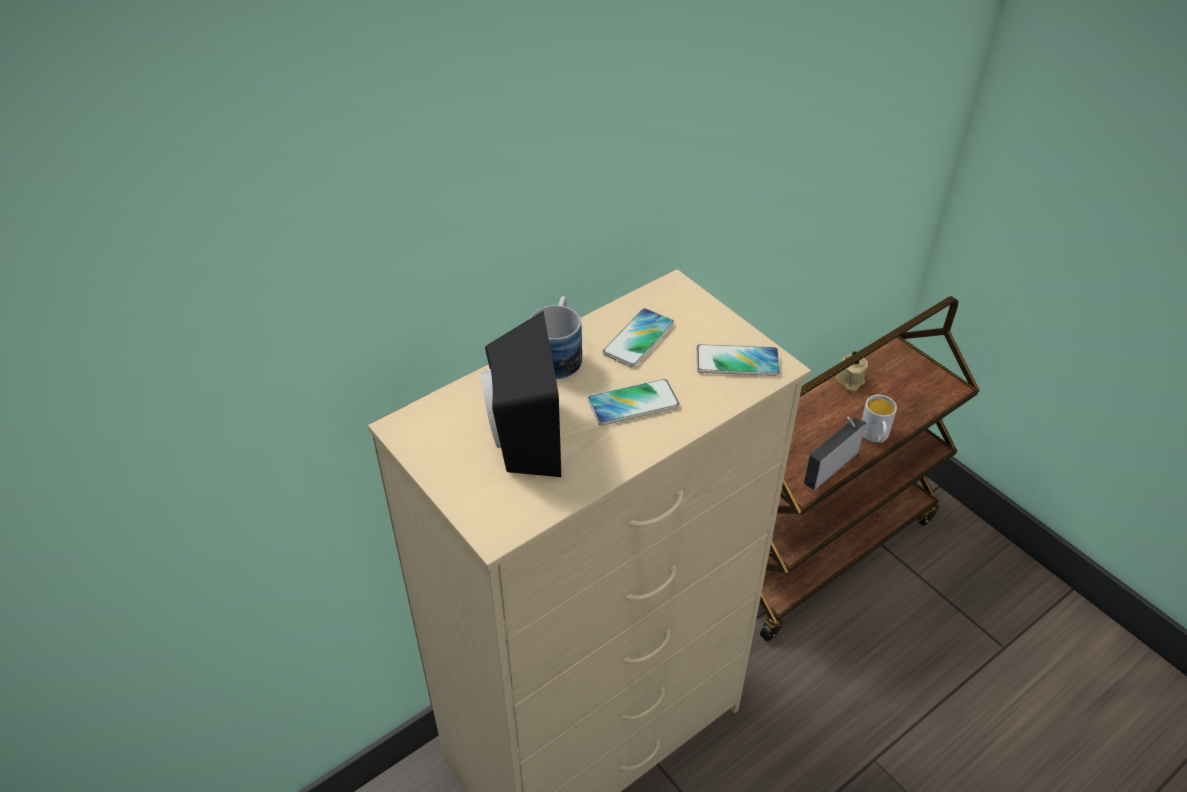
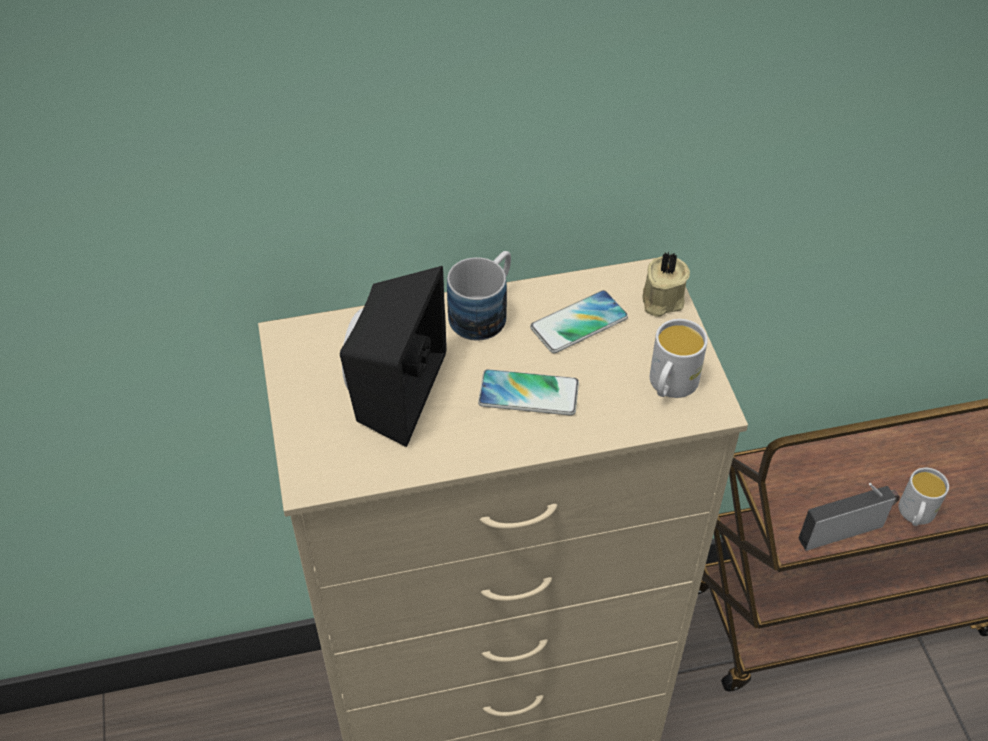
camera: 25 degrees right, 5 degrees up
phone [696,344,780,376] -> white mug [650,319,708,398]
beige candle [836,351,868,391] -> beige candle moved to [642,252,690,317]

